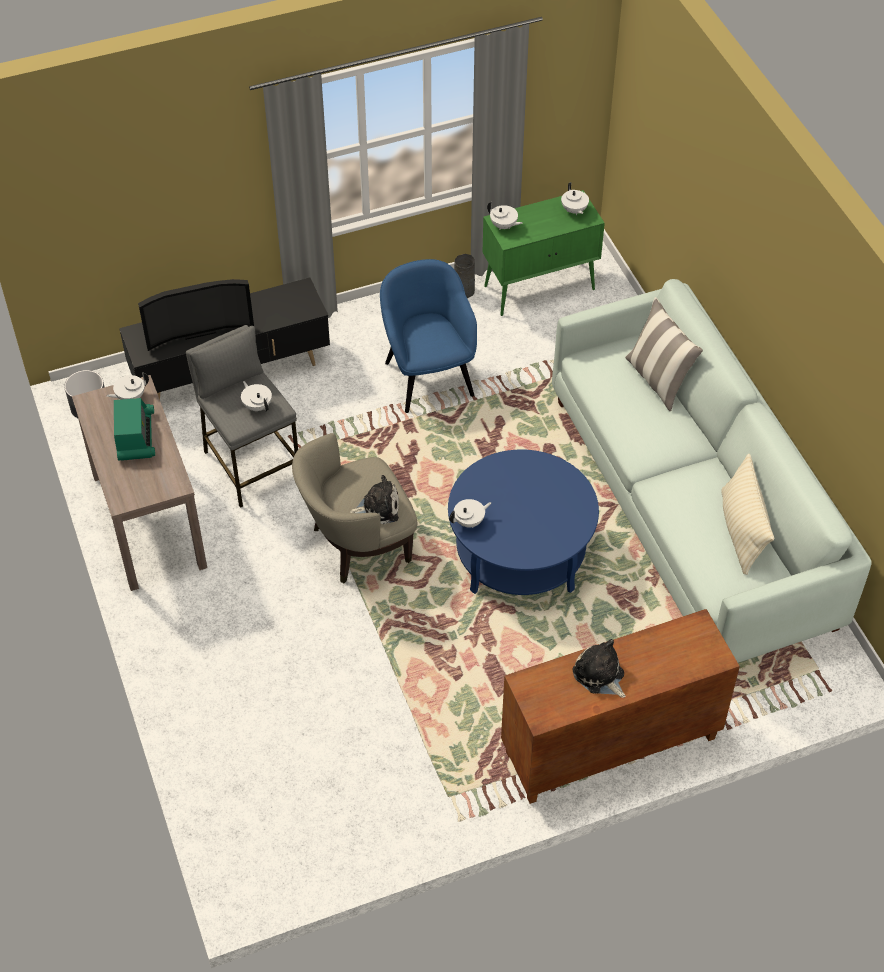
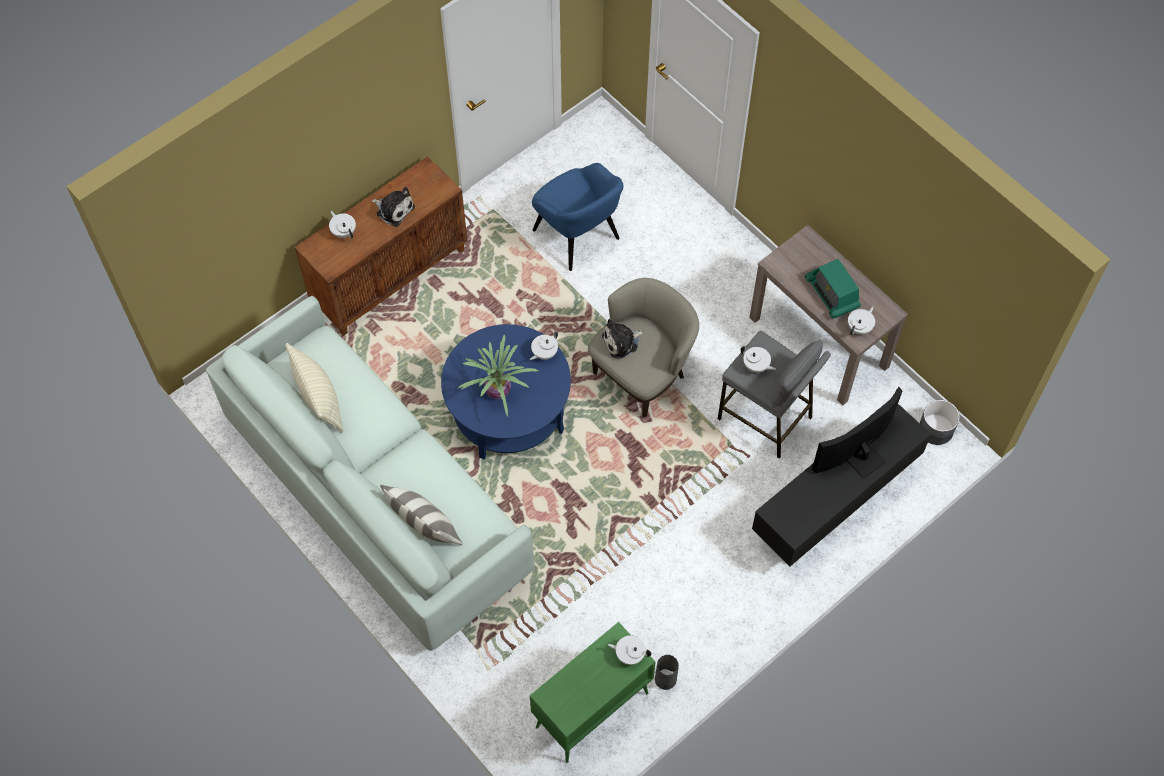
camera: 160 degrees right, 10 degrees up
blue armchair [380,259,477,413] -> blue armchair moved to [532,163,623,271]
white teapot [561,182,589,215] -> white teapot moved to [329,211,356,239]
none -> potted plant [457,335,538,417]

